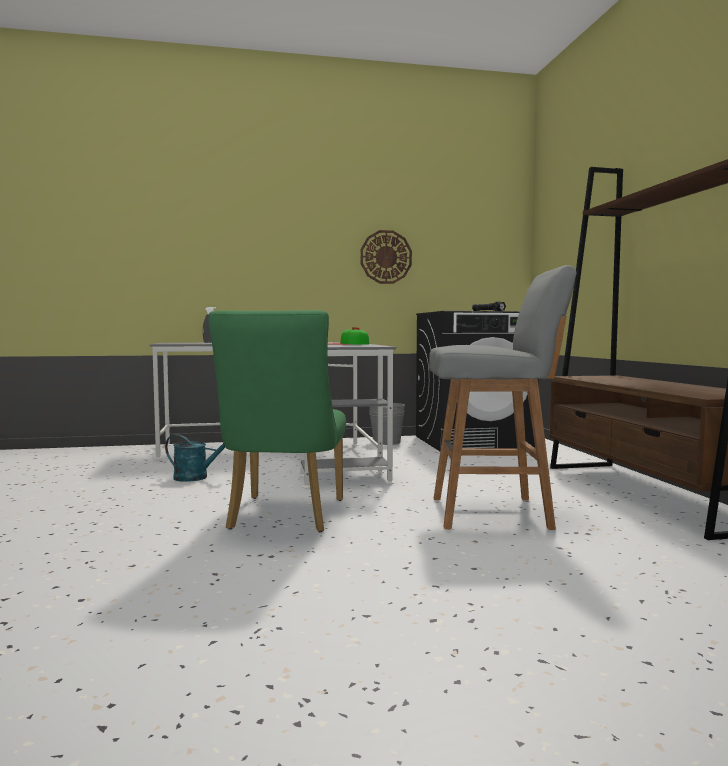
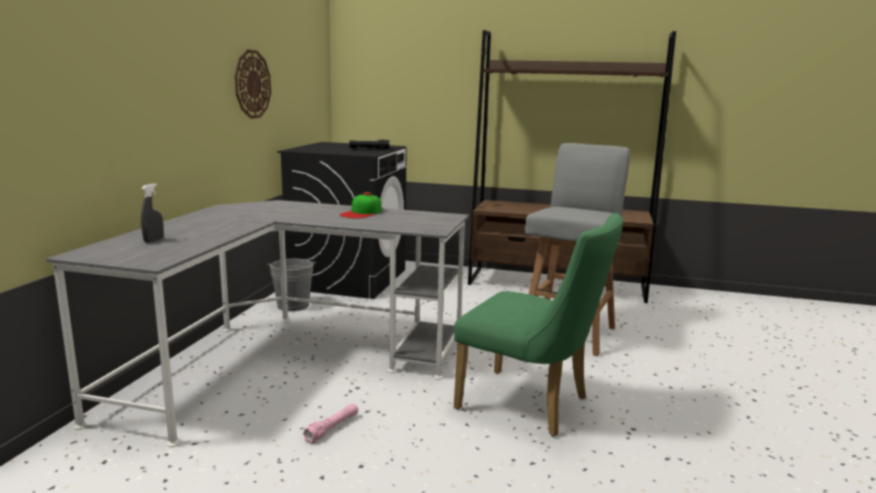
camera: 65 degrees left, 10 degrees up
turquoise watering can [165,434,225,482] -> pink flashlight [302,403,358,443]

